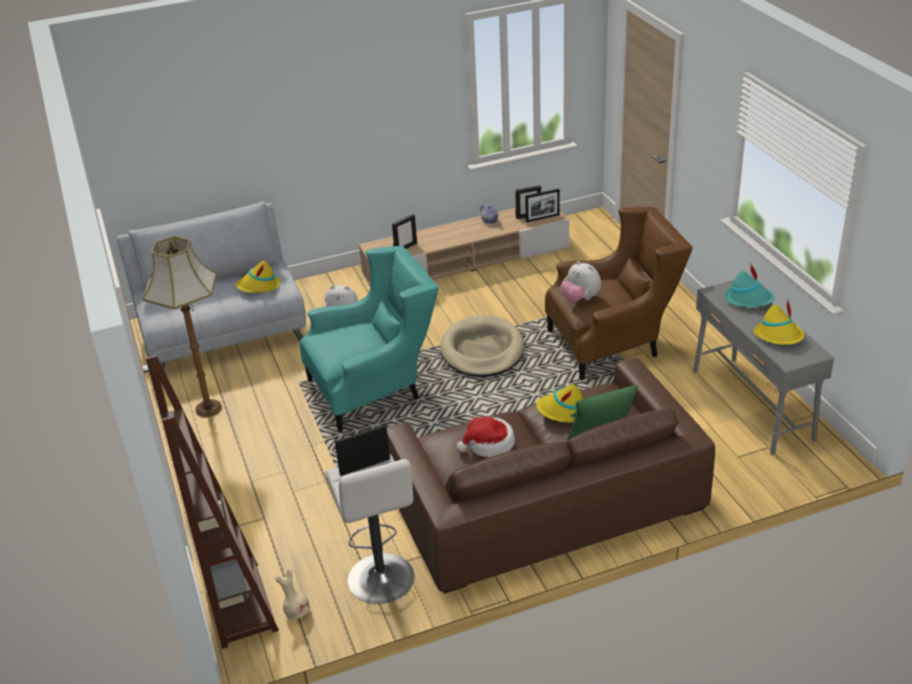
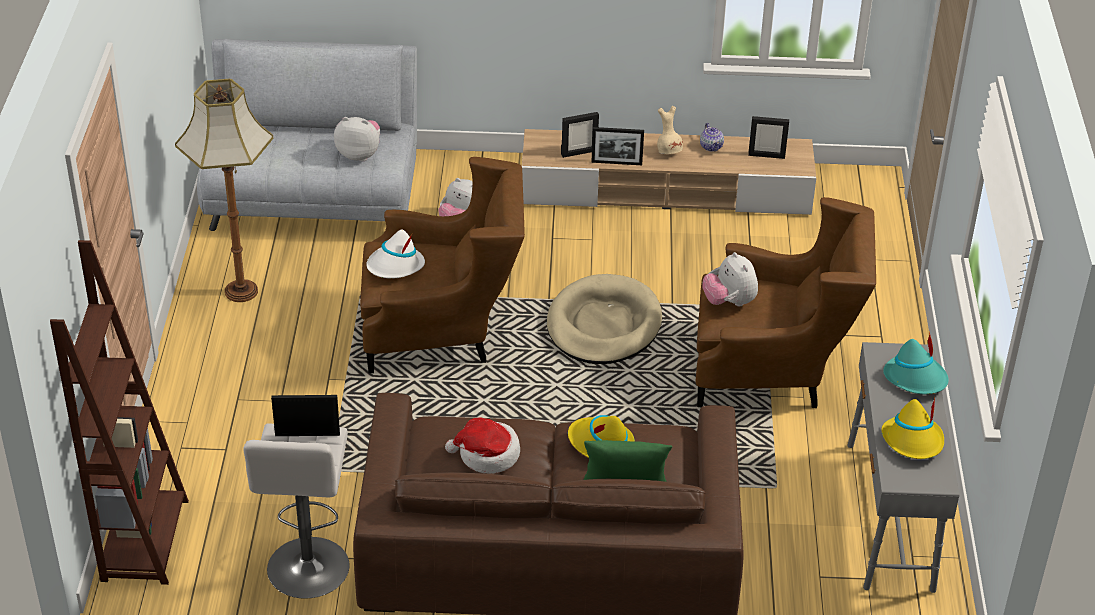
camera: 20 degrees right, 5 degrees up
yellow hat [236,261,280,293] -> plush toy [334,117,380,161]
beige vase [275,569,310,620] -> beige vase moved to [657,106,683,154]
turquoise armchair [300,246,439,432] -> brown armchair [360,157,525,373]
picture frame [525,189,560,222] -> picture frame moved to [591,127,644,165]
none -> white hat [366,229,425,279]

